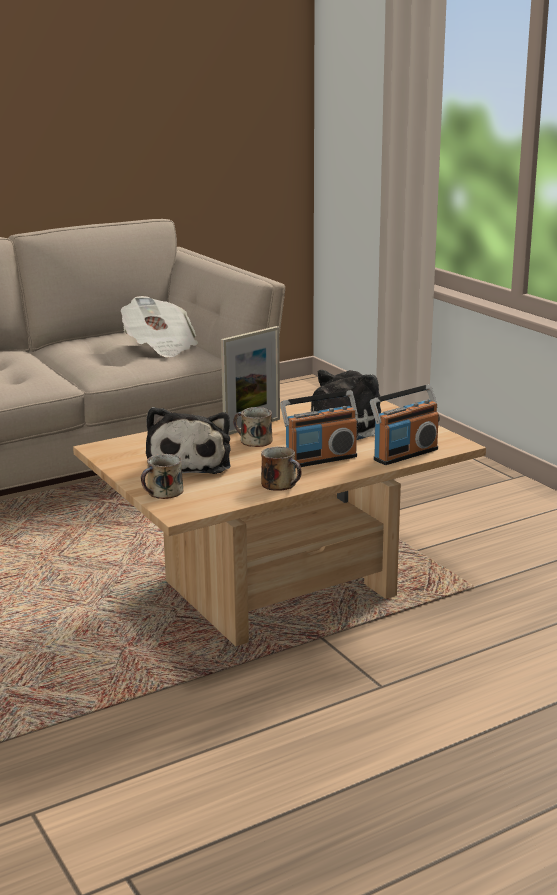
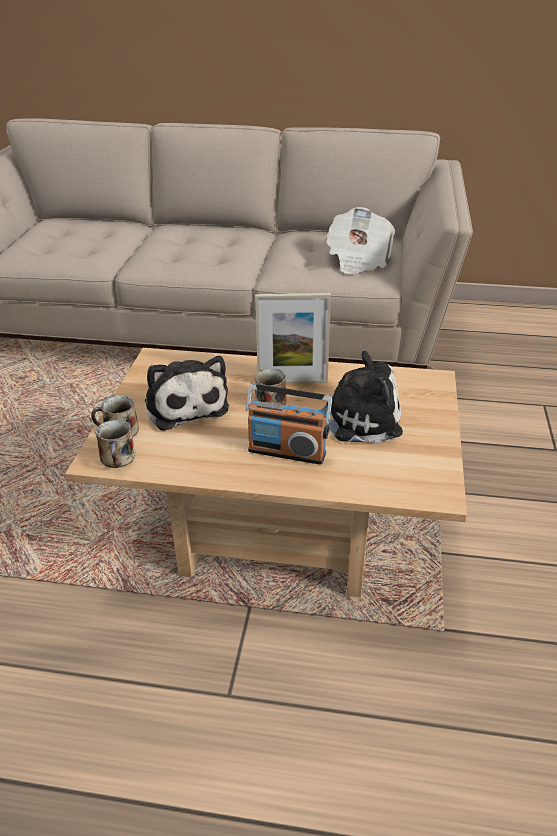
camera: 40 degrees right, 15 degrees up
plush toy [146,407,231,474] -> plush toy turned 60 degrees counterclockwise [145,356,229,431]
mug [261,447,302,491] -> mug moved to [95,420,136,468]
radio [370,384,440,465] -> none

